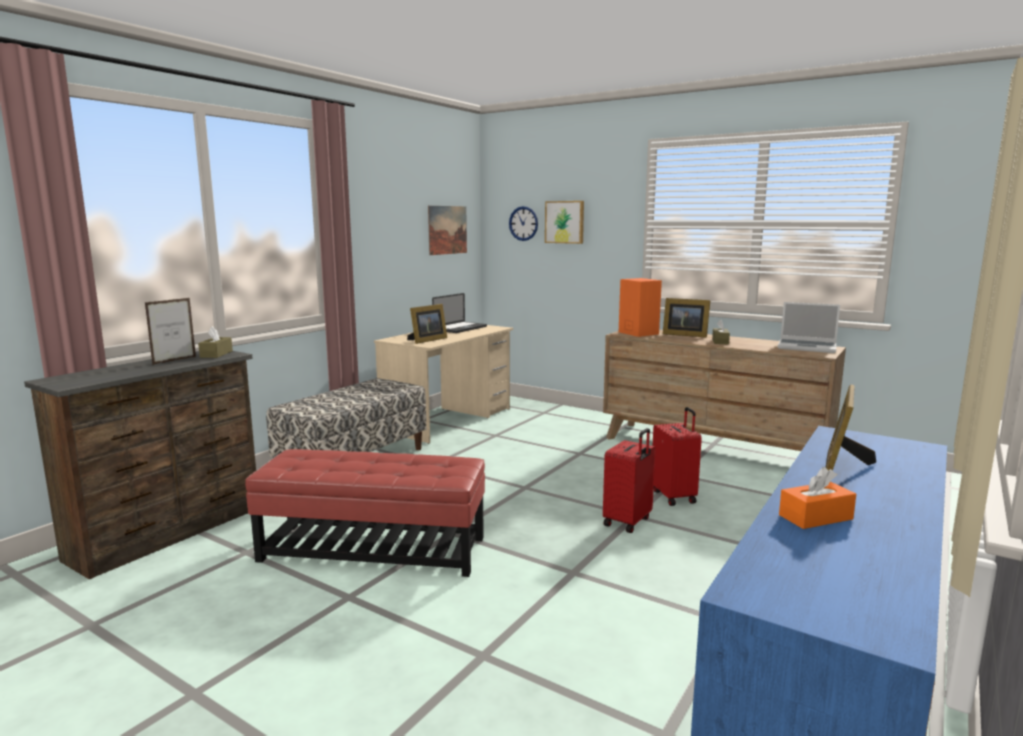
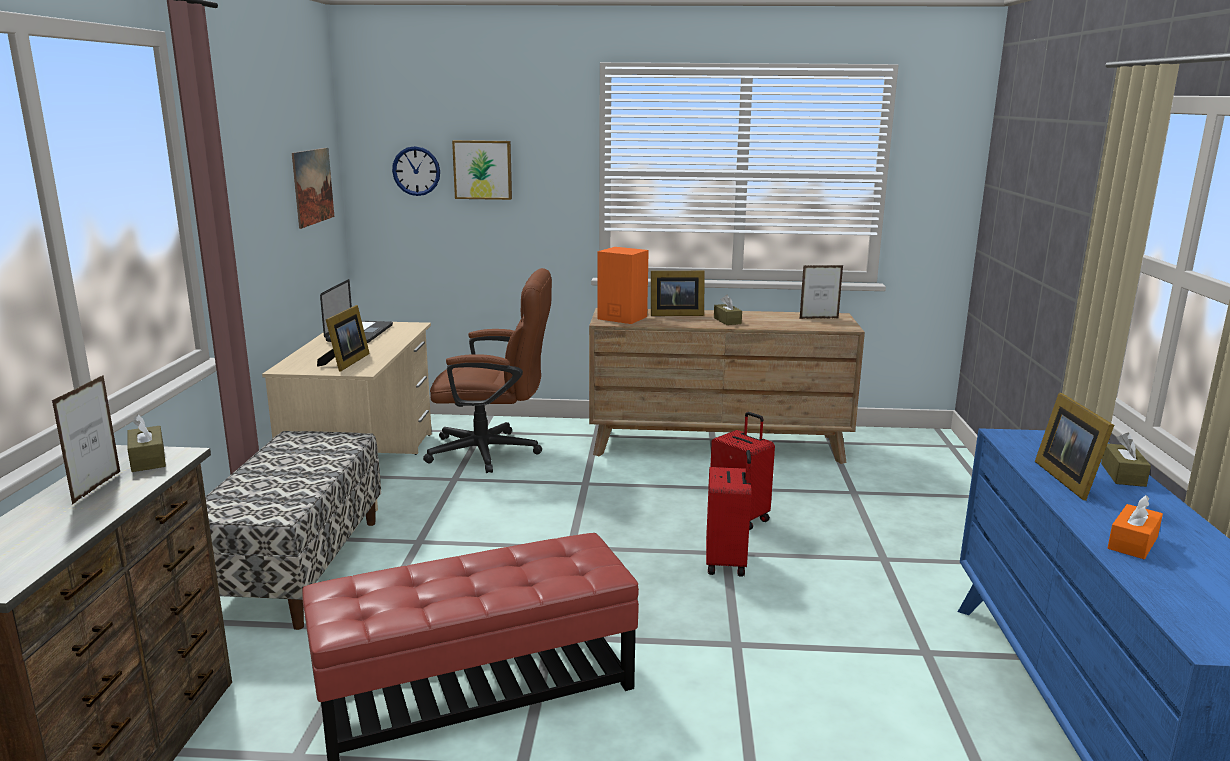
camera: 30 degrees left, 5 degrees up
laptop [778,302,840,353] -> picture frame [800,265,843,319]
none -> brown office chair [423,268,552,473]
none -> brown tissue box [1101,433,1151,487]

